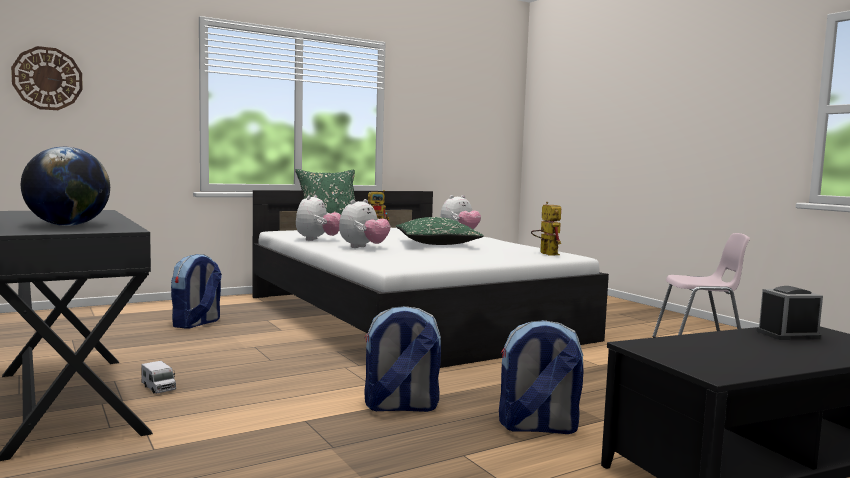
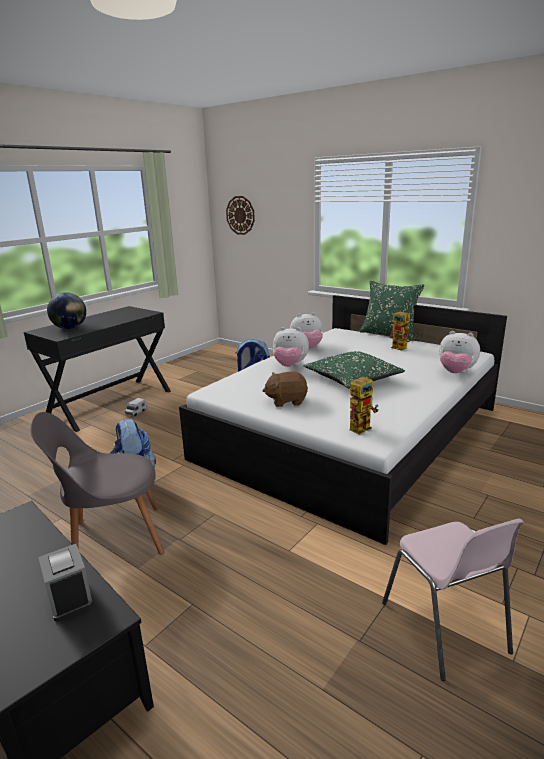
camera: 70 degrees right, 15 degrees up
backpack [499,320,583,434] -> grey chair [30,412,164,554]
none -> brown plush toy [262,372,308,407]

